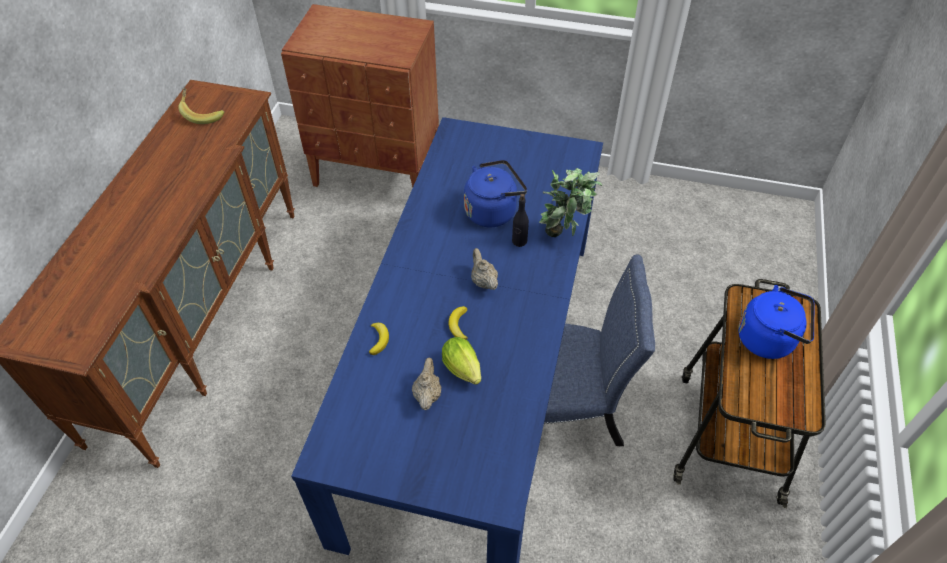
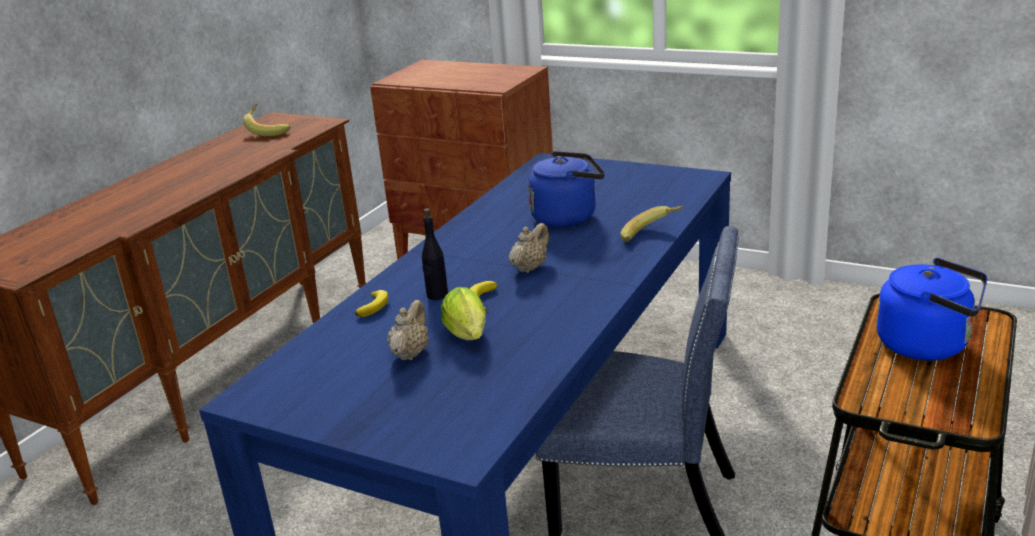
camera: 15 degrees right, 25 degrees down
beige teapot [471,248,498,290] -> beige teapot turned 45 degrees clockwise [509,223,549,273]
black bottle [512,194,529,247] -> black bottle moved to [422,208,448,300]
potted plant [539,168,602,237] -> banana [621,206,684,242]

